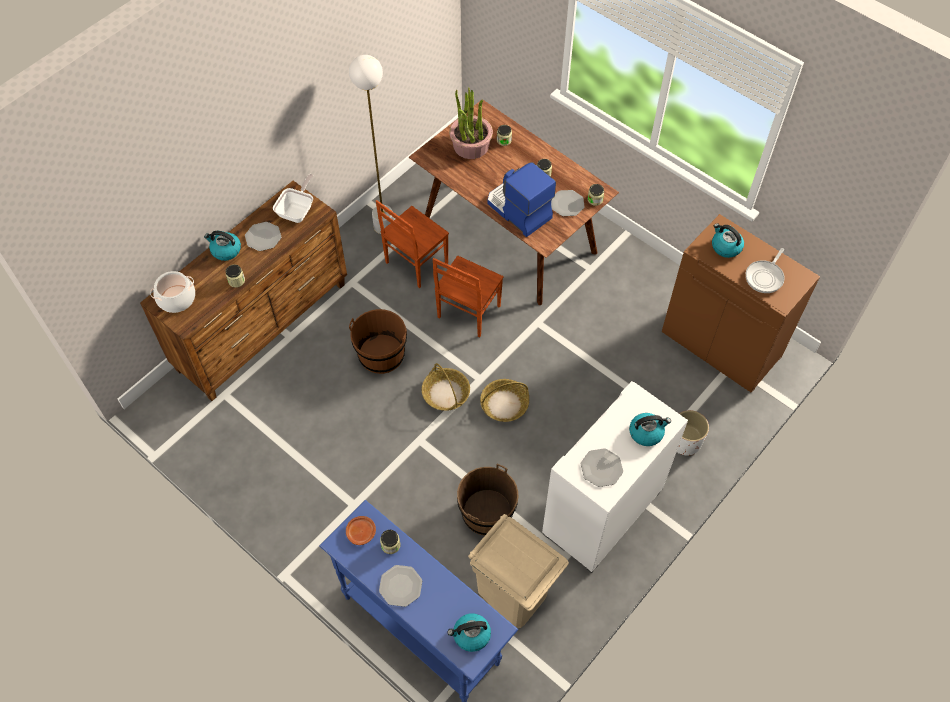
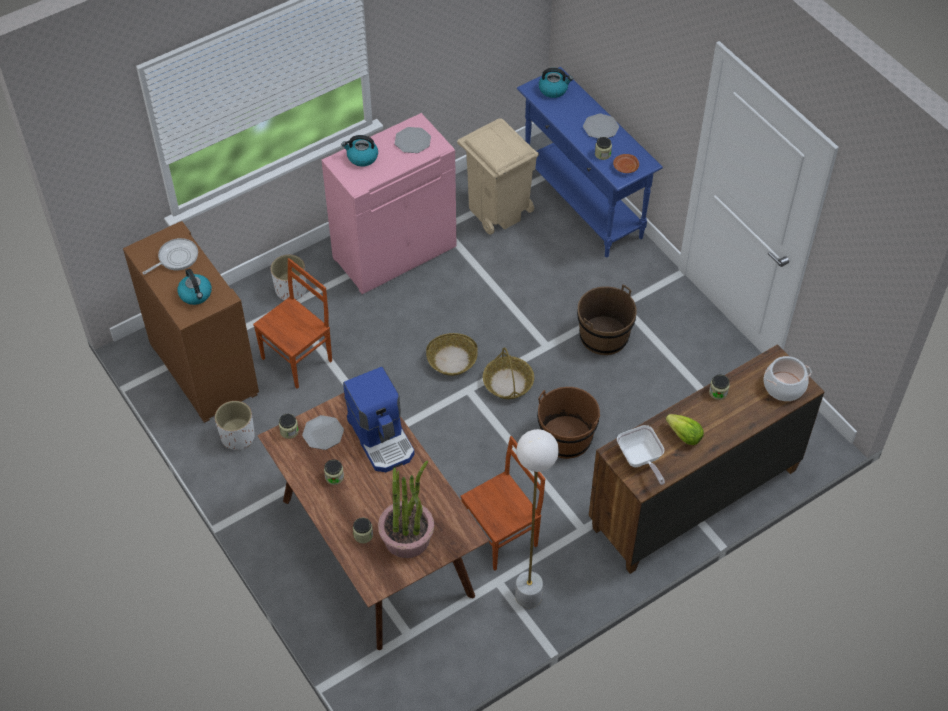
camera: 165 degrees left, 5 degrees down
kettle [204,231,241,261] -> none
plate [245,222,281,251] -> lettuce [666,414,704,445]
frying pan [273,174,313,223] -> frying pan turned 60 degrees counterclockwise [617,425,665,485]
brown chair [433,255,504,337] -> brown chair moved to [253,258,332,389]
brown bucket [457,464,519,536] -> brown bucket moved to [577,284,637,355]
white cabinet [542,381,688,573] -> pink cabinet [321,113,457,294]
none -> white planter [215,401,255,450]

